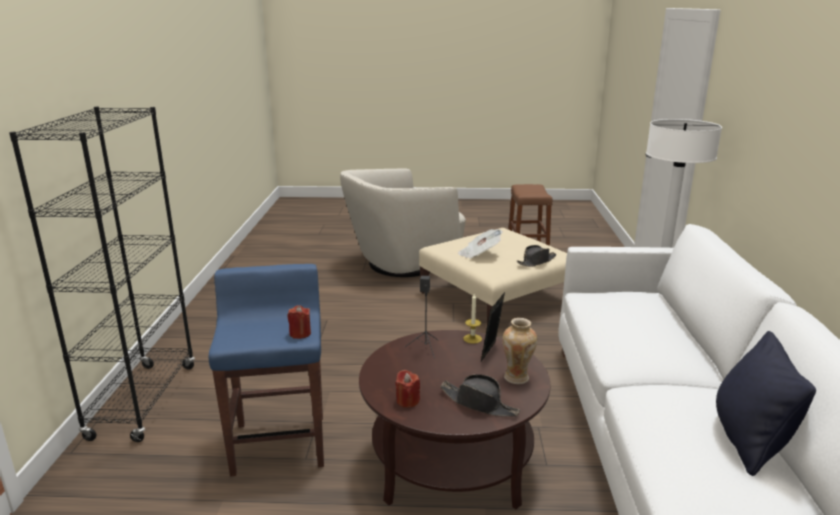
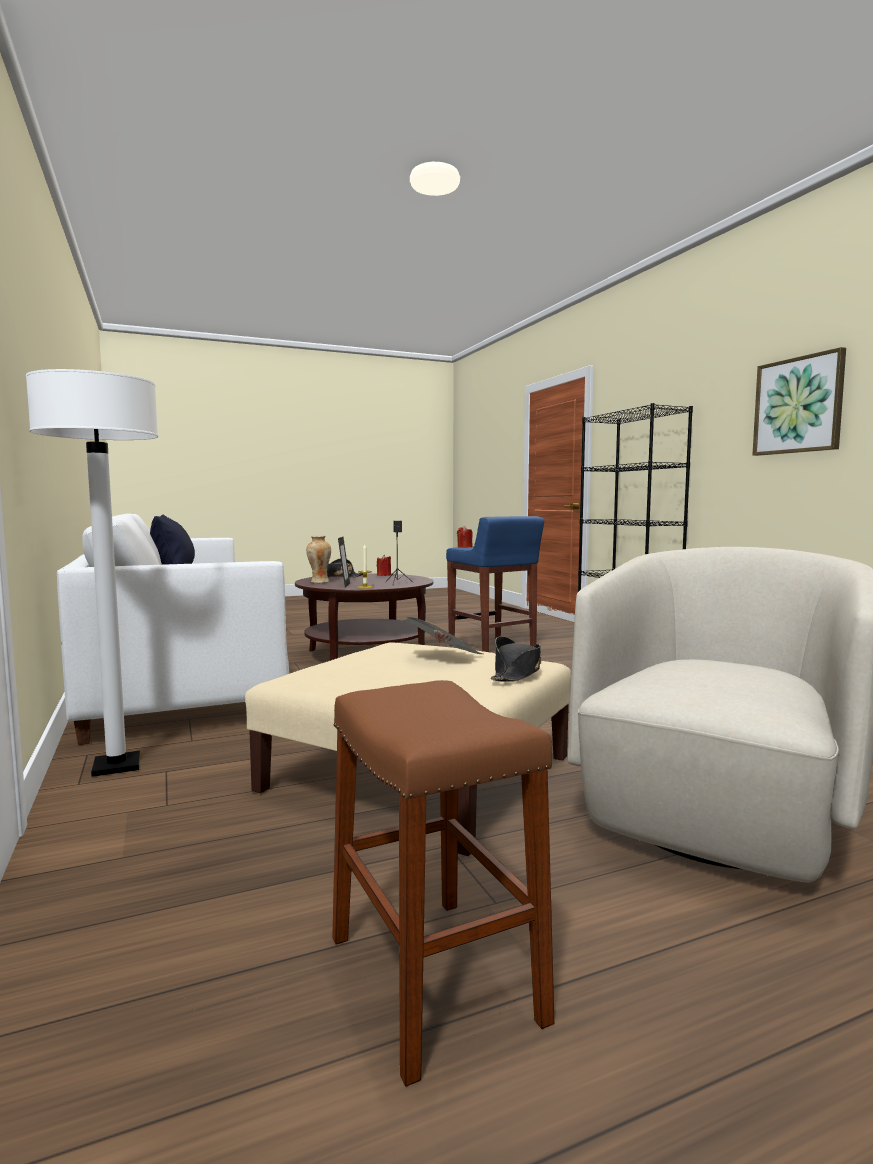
camera: 155 degrees right, 15 degrees down
black hat [517,245,557,267] -> black hat moved to [491,636,541,682]
none -> picture [752,347,846,456]

